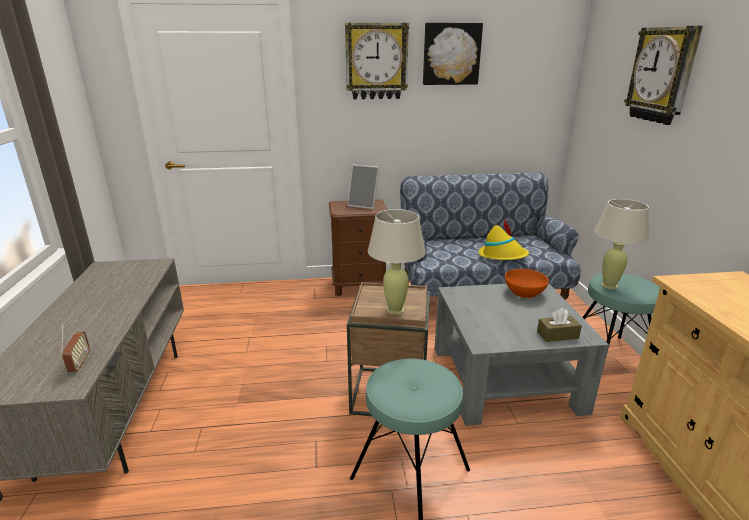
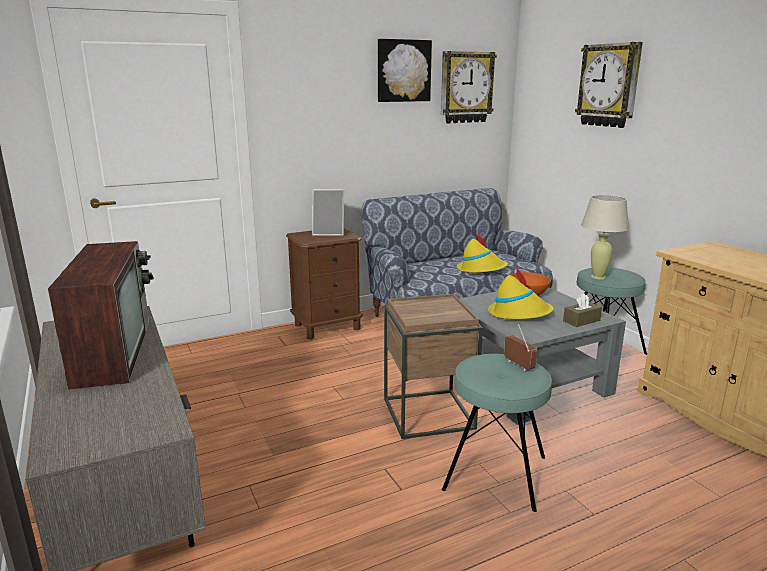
camera: 20 degrees left, 5 degrees down
radio [61,323,90,372] -> radio moved to [504,324,537,371]
wall clock [345,22,409,99] -> wall clock moved to [441,51,497,123]
beige table lamp [368,209,426,315] -> none
none -> television [48,241,154,390]
none -> yellow hat [488,267,554,319]

